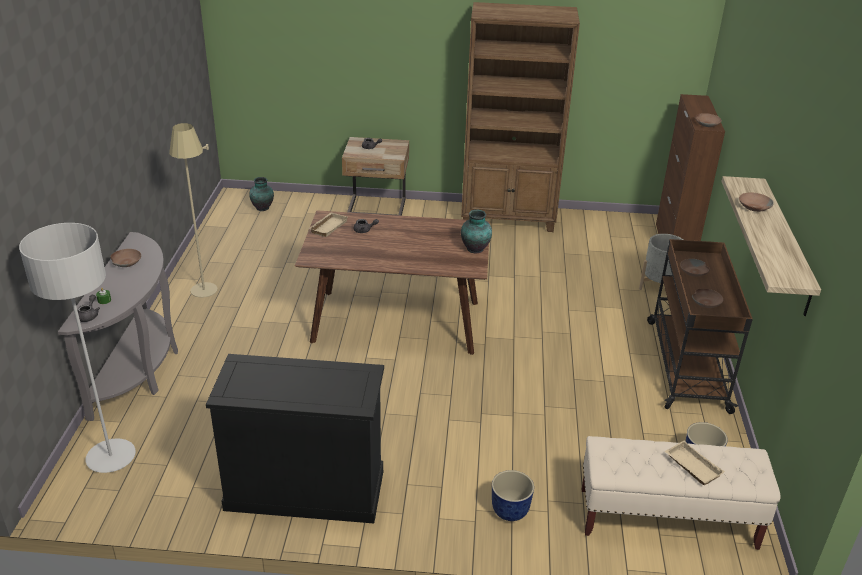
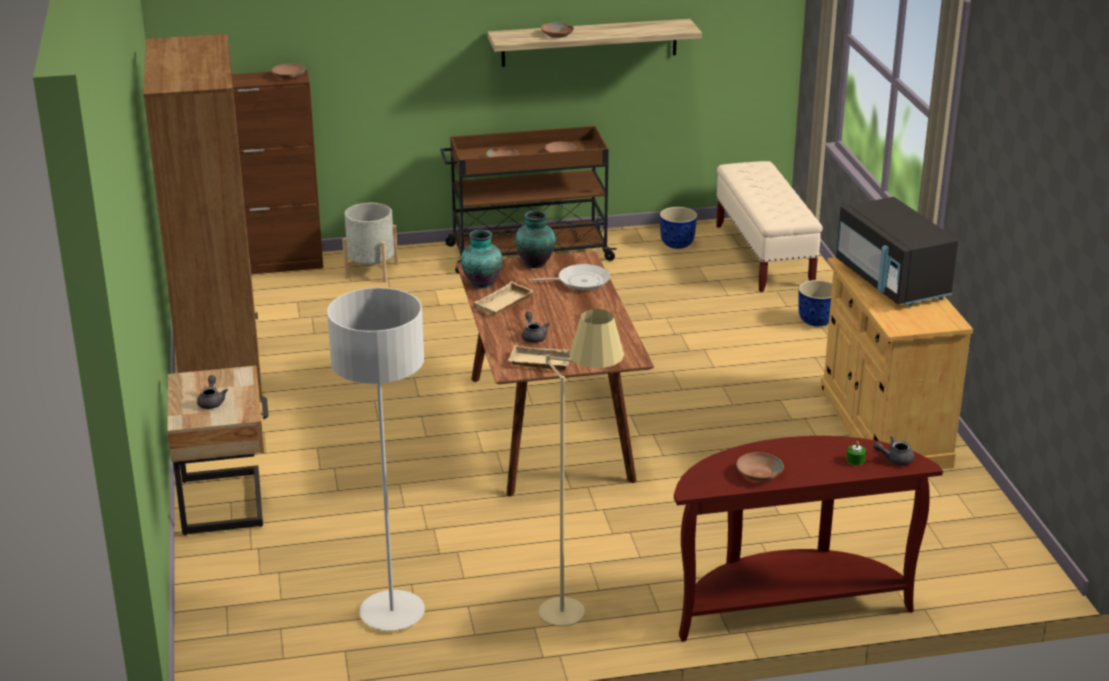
camera: 105 degrees left, 5 degrees down
grey floor lamp [19,223,136,473] -> grey floor lamp moved to [327,288,425,631]
grey console table [58,232,178,421] -> brown console table [674,436,943,642]
black cabinet [206,354,384,523] -> beige cabinet [820,257,973,469]
vase [249,177,274,211] -> vase moved to [461,229,503,288]
beige tray [665,441,725,485] -> beige tray moved to [474,281,533,315]
none -> frying pan [529,264,610,291]
none -> black microwave [836,197,958,306]

